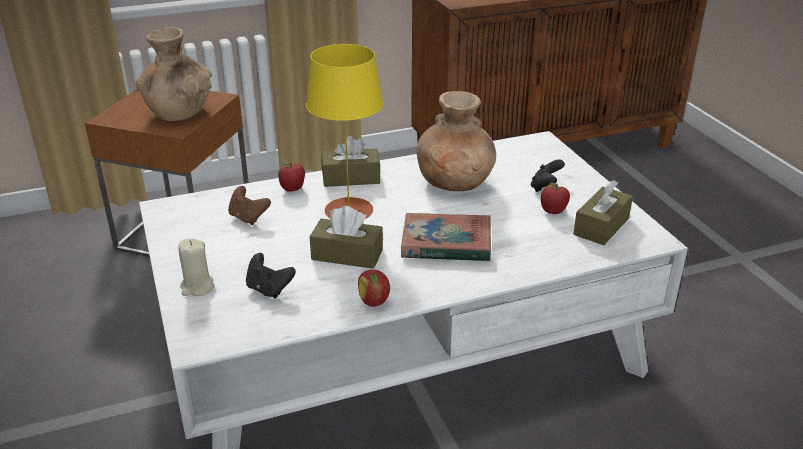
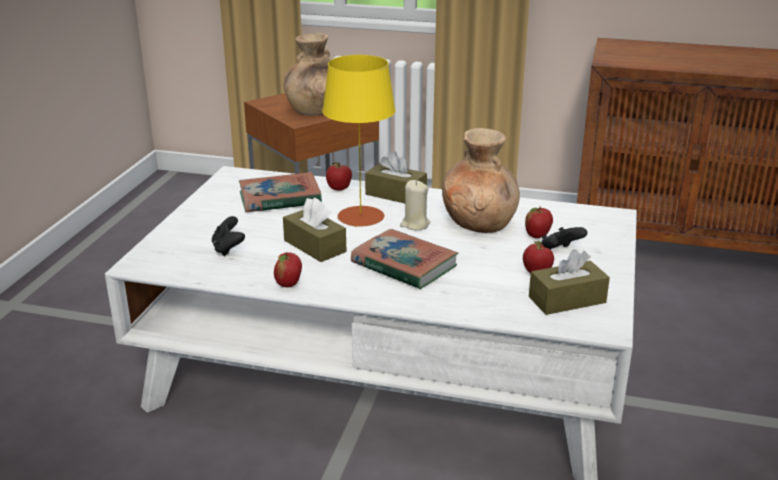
camera: 35 degrees right, 5 degrees down
beige candle [178,239,215,296] -> beige candle moved to [400,180,430,230]
brown game controller [228,186,271,225] -> book [239,172,322,212]
none -> apple [525,206,553,238]

